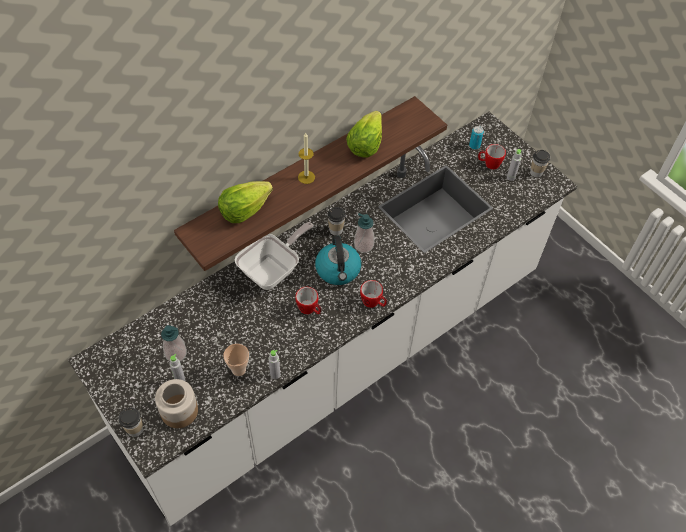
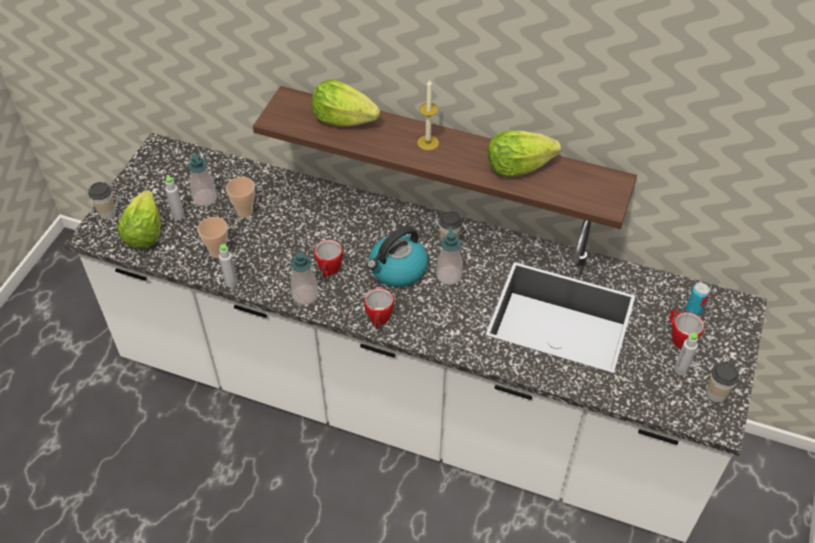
camera: 60 degrees right, 5 degrees down
jar [155,379,198,428] -> lettuce [118,190,161,248]
frying pan [235,222,313,290] -> none
none -> cup [226,177,255,217]
none -> soap dispenser [291,252,318,305]

